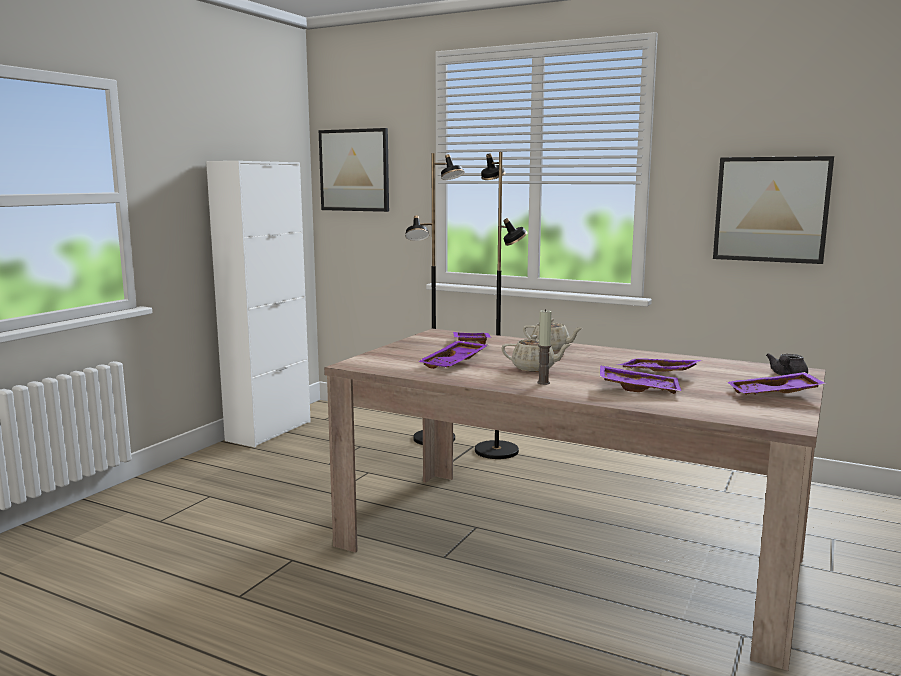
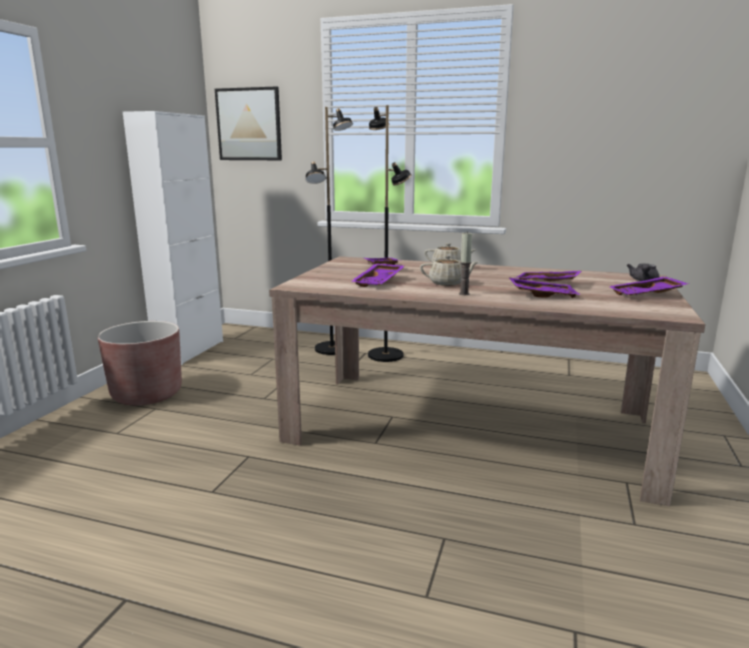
camera: 10 degrees left, 5 degrees up
picture [713,156,834,264] -> none
none -> brown planter [98,321,182,405]

